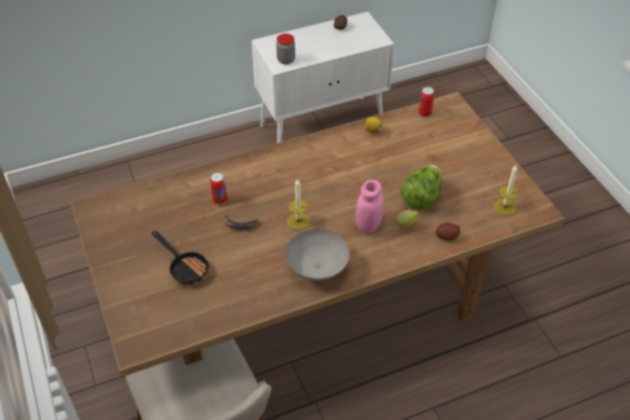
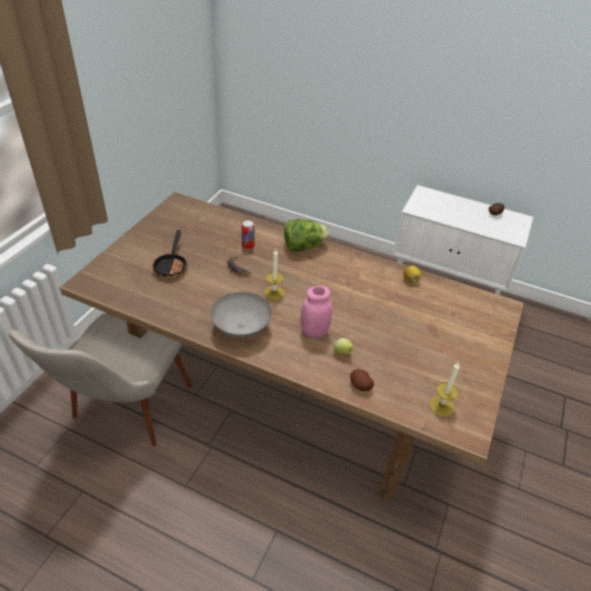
camera: 45 degrees right, 5 degrees down
jar [276,34,295,64] -> none
lettuce [400,165,442,210] -> lettuce moved to [284,219,329,252]
can [419,87,434,117] -> none

